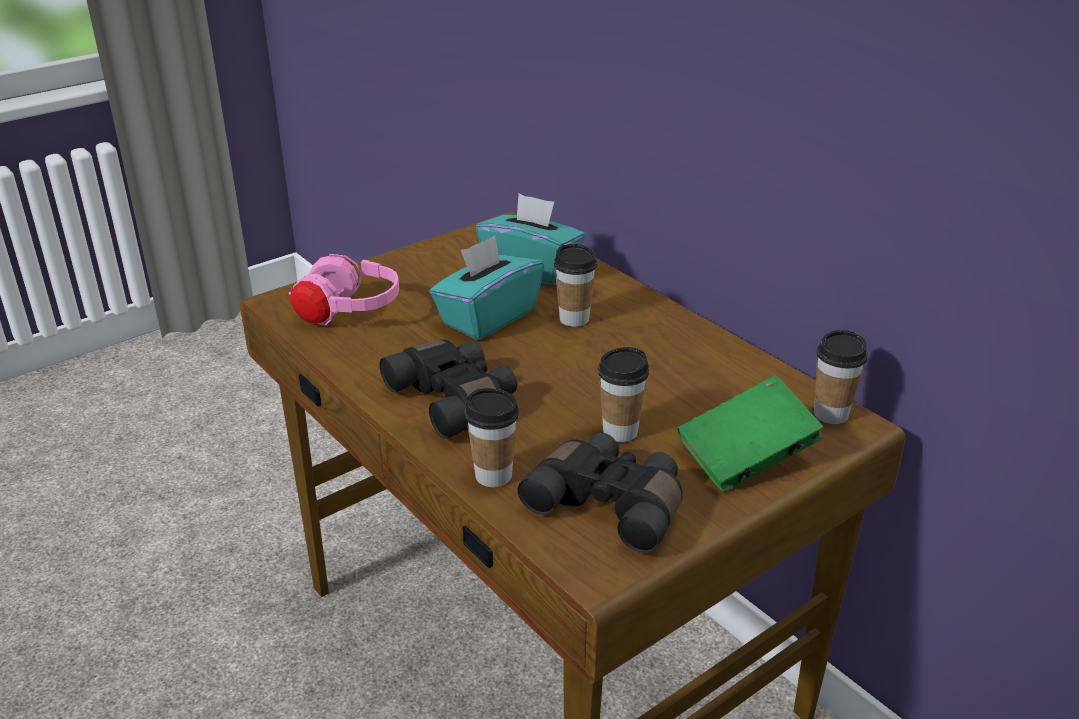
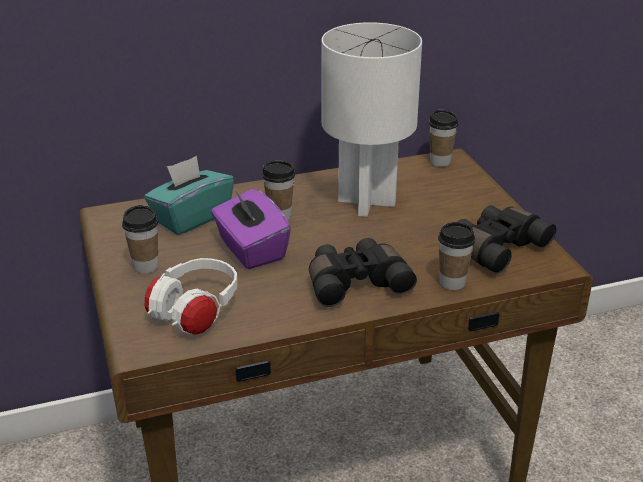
camera: 70 degrees left, 0 degrees up
pink headphones [289,254,399,326] -> white headphones [145,258,238,335]
turquoise tissue box [430,236,544,340] -> purple tissue box [211,188,291,269]
cup [598,347,649,442] -> cup moved to [122,205,158,274]
green book [677,375,823,492] -> none
none -> white table lamp [321,22,422,217]

